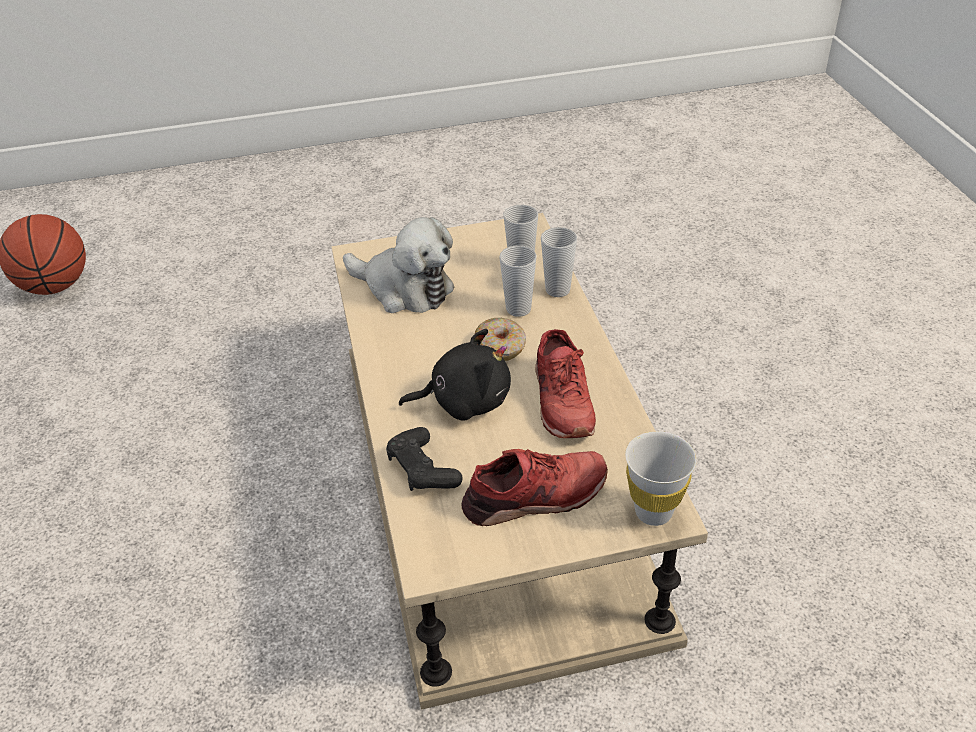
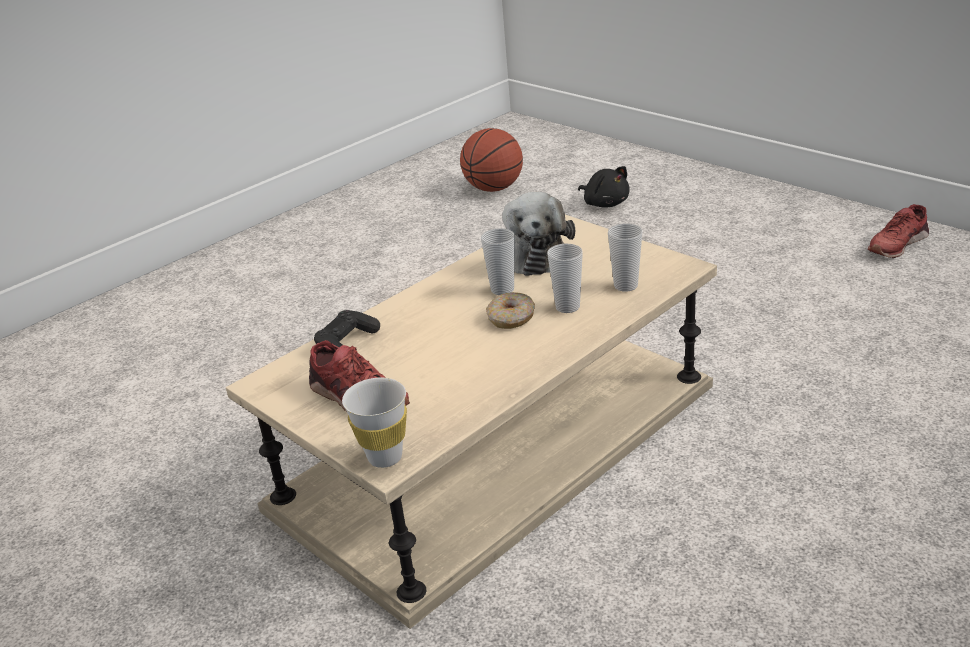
camera: 60 degrees right, 10 degrees down
black plush toy [399,329,511,420] -> black plush toy moved to [578,166,630,208]
red shoe [535,329,596,438] -> red shoe moved to [868,204,929,258]
cup [541,227,577,297] -> cup moved to [481,228,515,295]

